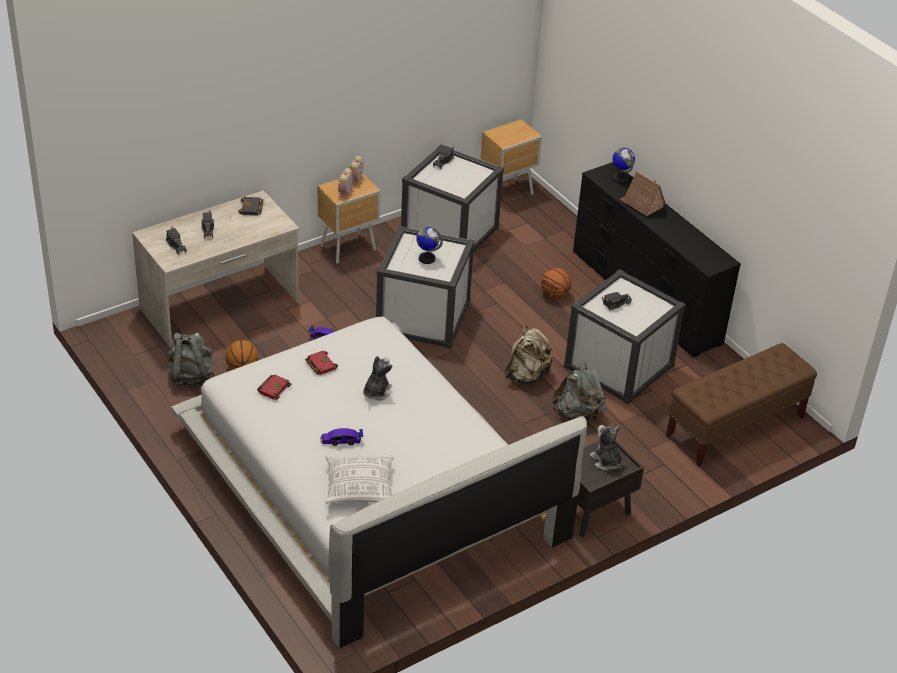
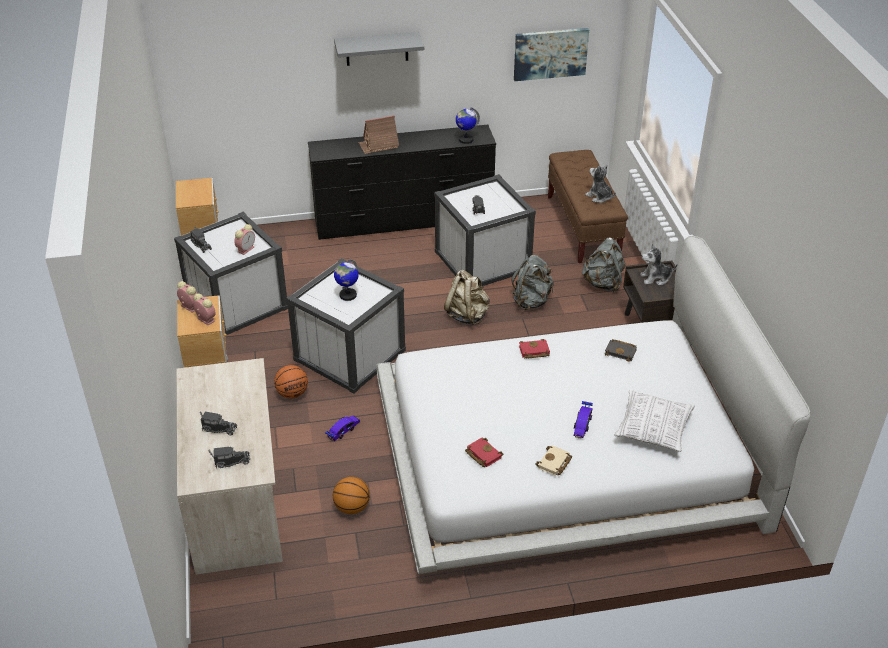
camera: 65 degrees left, 0 degrees up
grey backpack [167,332,214,385] -> grey backpack moved to [582,237,625,292]
black book [238,197,263,215] -> black book moved to [605,339,637,362]
red book [305,351,338,375] -> red book moved to [519,339,550,359]
plush toy [363,356,393,401] -> plush toy moved to [585,165,616,203]
basketball [541,268,571,298] -> basketball moved to [274,365,308,399]
globe [612,148,635,184] -> globe moved to [456,107,480,144]
none -> alarm clock [234,224,255,255]
none -> grey shelf [334,32,424,66]
none -> picture [514,28,589,81]
none -> beige book [535,446,572,476]

